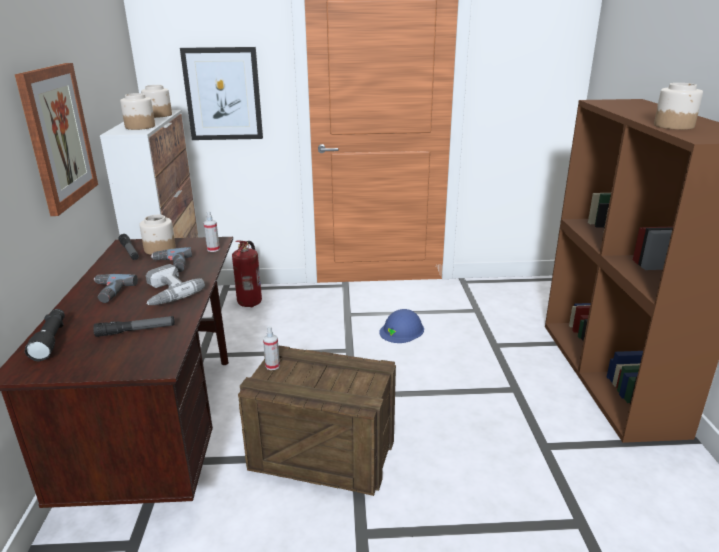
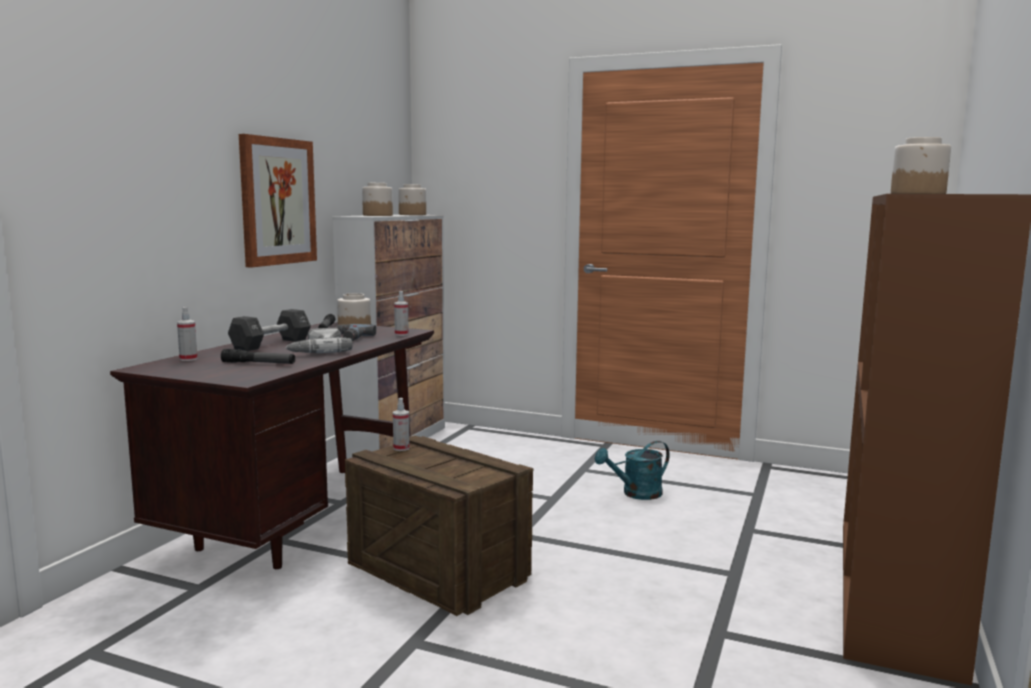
camera: 25 degrees right, 15 degrees down
black flashlight [25,309,65,361] -> spray bottle [177,307,197,361]
power drill [94,274,138,303] -> black dumbbell [228,309,311,351]
picture [180,47,263,140] -> none
fire extinguisher [232,240,262,307] -> none
blue hard hat [379,309,424,343] -> turquoise watering can [595,441,670,500]

